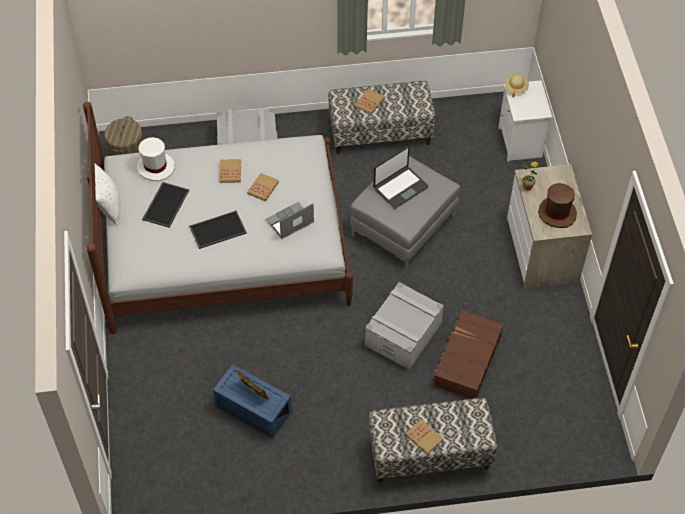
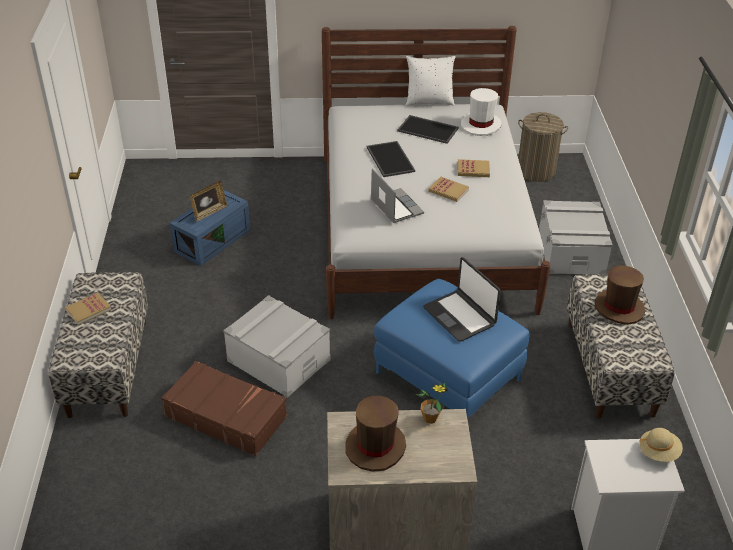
camera: 95 degrees right, 15 degrees down
grey ottoman [350,156,460,270] -> blue ottoman [374,279,530,419]
book [355,89,385,114] -> brown hat [595,266,645,325]

